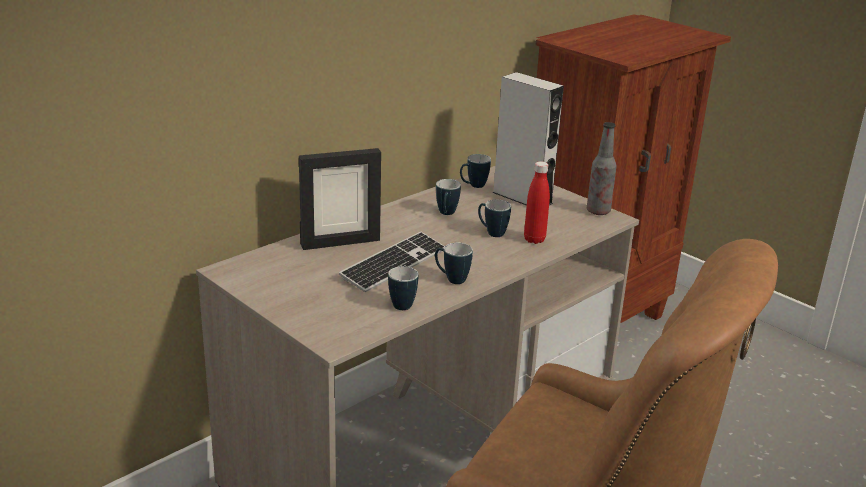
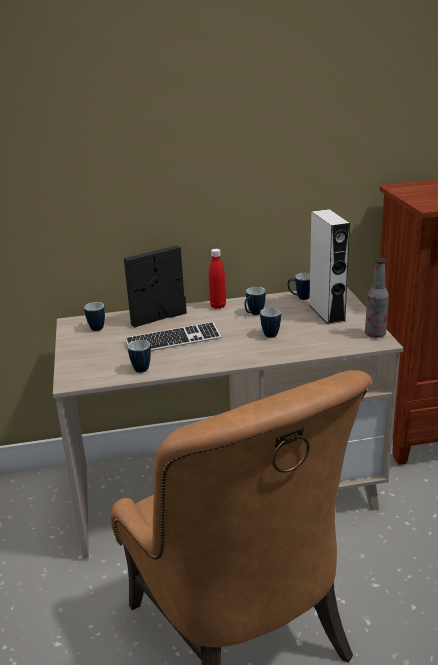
camera: 35 degrees right, 0 degrees up
picture frame [299,148,381,250] -> picture frame turned 135 degrees clockwise [124,245,187,328]
mug [435,243,473,284] -> mug moved to [84,302,105,331]
red bottle [524,161,550,244] -> red bottle moved to [209,249,226,309]

